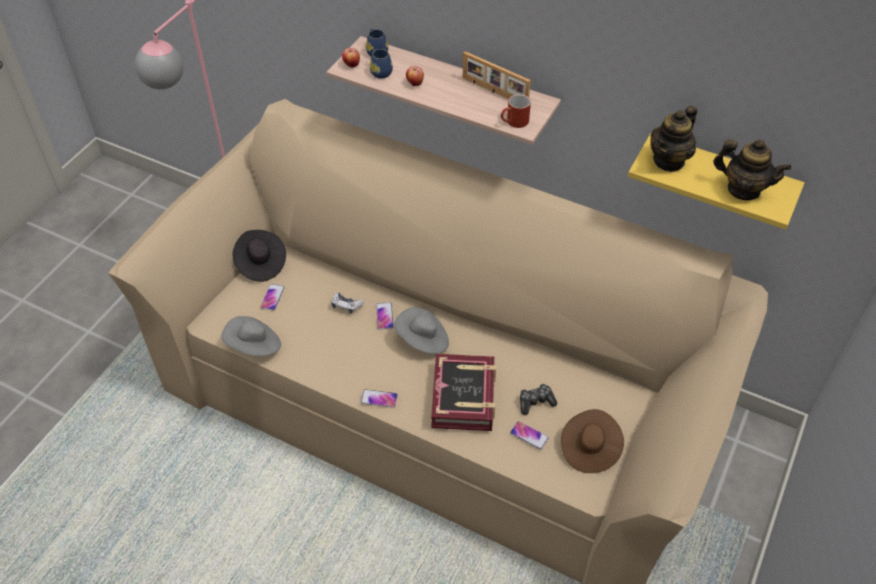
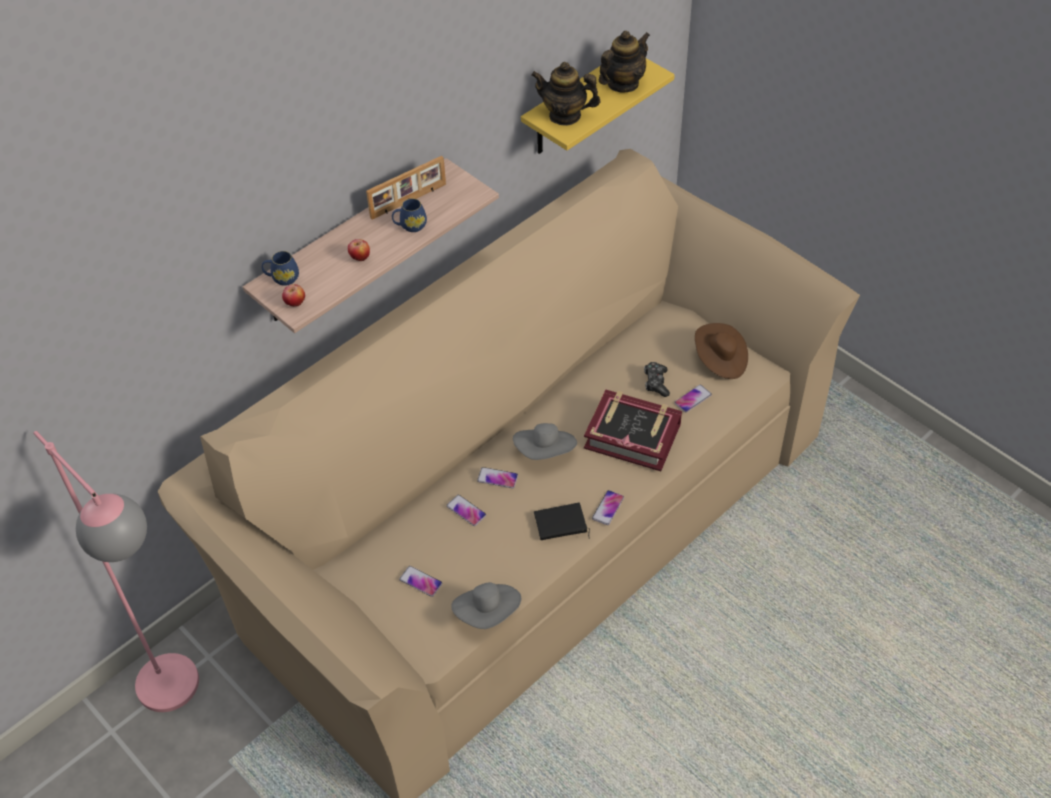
camera: 70 degrees left, 0 degrees up
black hat [233,230,286,282] -> none
game controller [331,293,364,314] -> phone [446,495,486,526]
blue mug [370,49,393,79] -> blue mug moved to [392,198,427,232]
red mug [501,94,531,128] -> none
teapot [650,106,697,172] -> teapot turned 135 degrees clockwise [531,62,601,126]
none -> black book [534,503,590,540]

